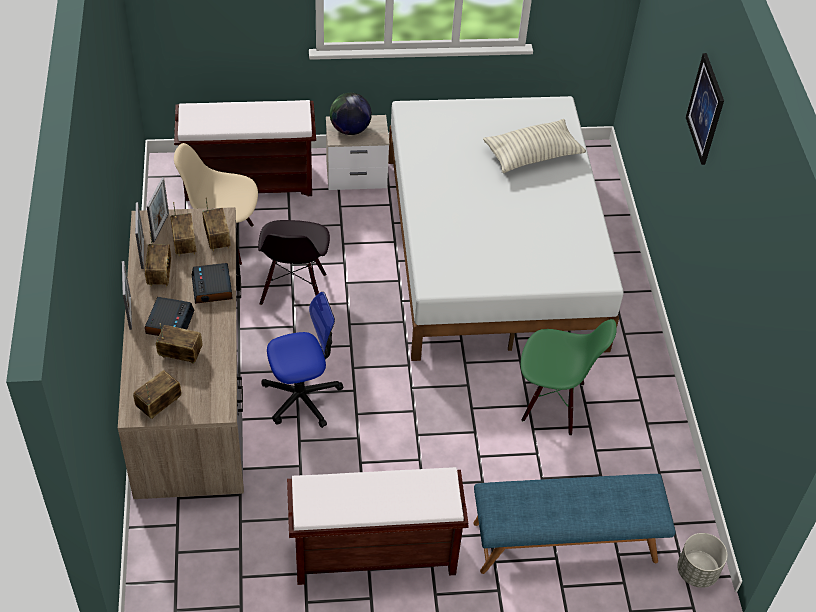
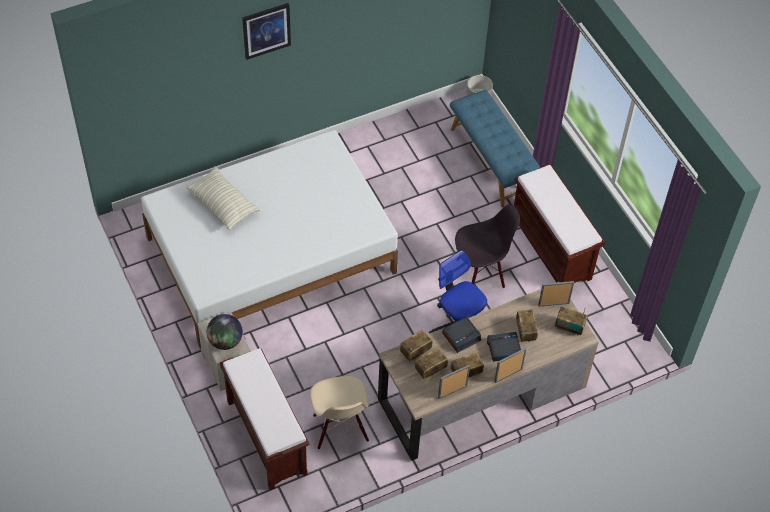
camera: 110 degrees left, 5 degrees up
picture frame [147,178,169,242] -> picture frame moved to [538,281,574,307]
black chair [258,220,330,305] -> black chair moved to [455,204,520,288]
green chair [521,319,617,436] -> none

